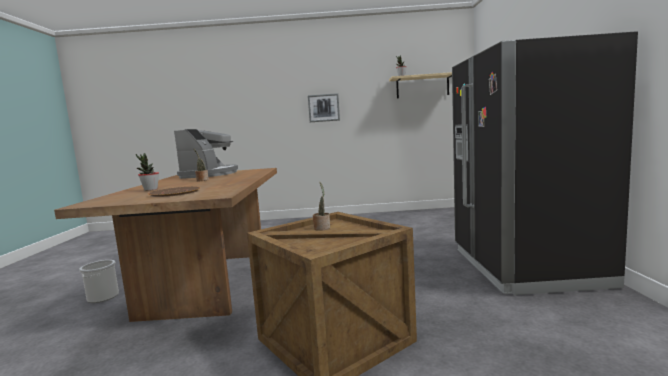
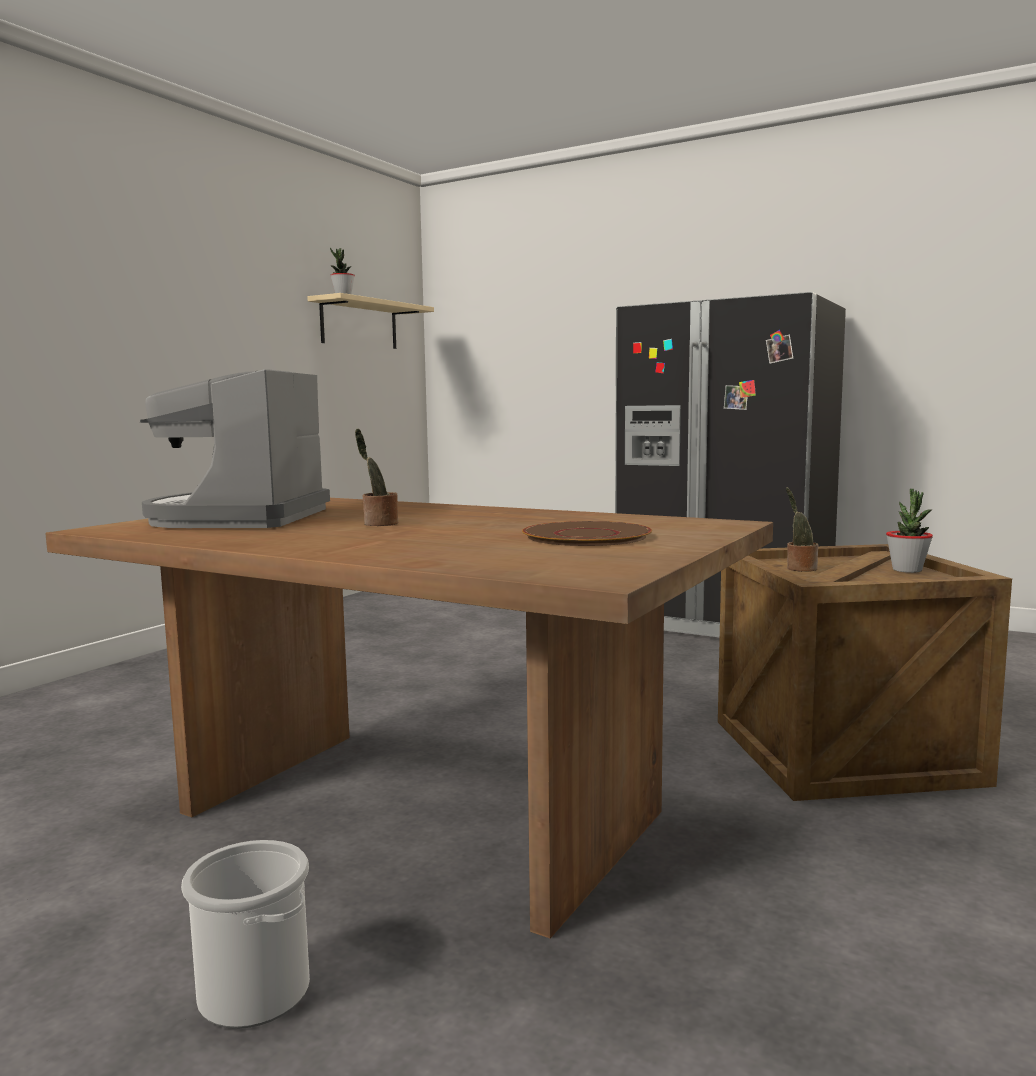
camera: 60 degrees left, 0 degrees up
potted plant [136,153,159,191] -> potted plant moved to [886,488,933,573]
coffee machine [174,129,238,179] -> coffee machine turned 120 degrees counterclockwise [140,369,330,528]
picture [308,93,340,122] -> none

